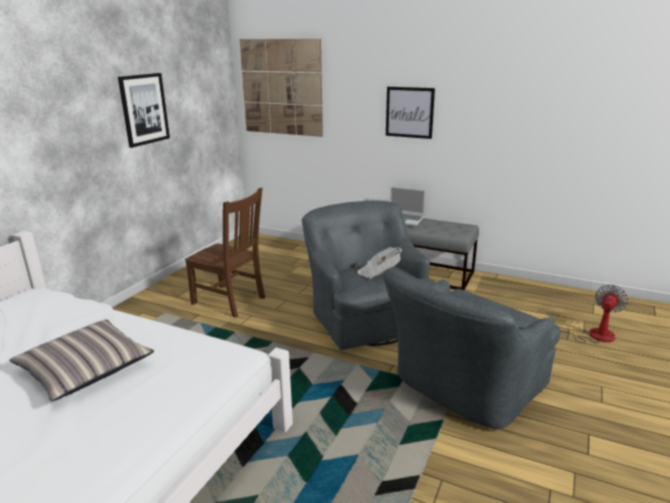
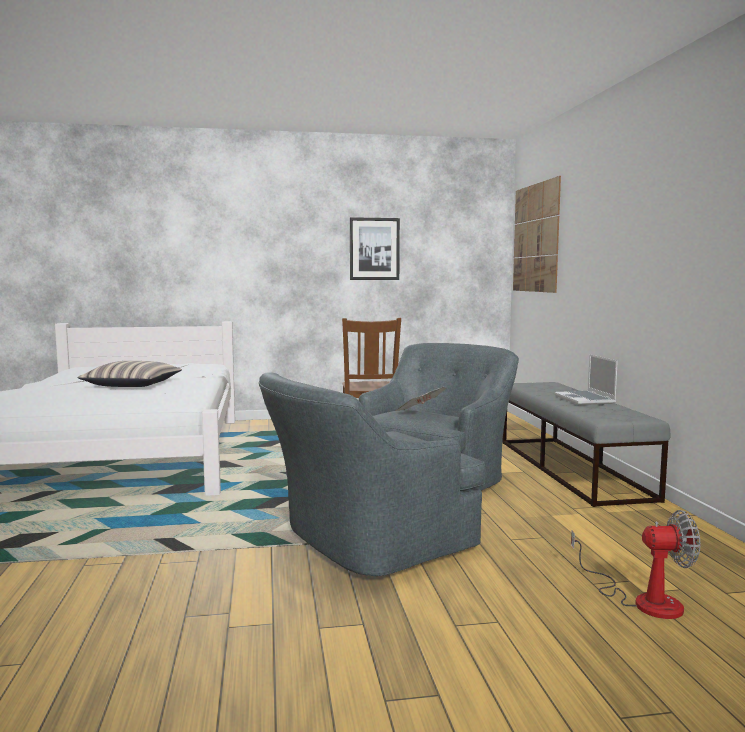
camera: 55 degrees right, 15 degrees down
grey armchair [383,269,560,429] -> grey armchair turned 45 degrees counterclockwise [259,373,486,576]
picture [386,87,435,139] -> none

